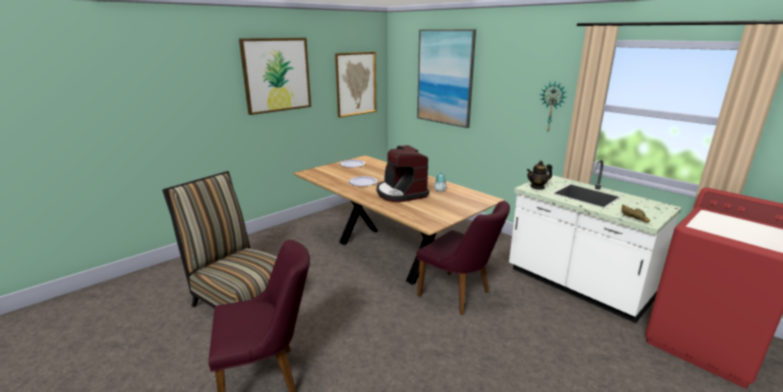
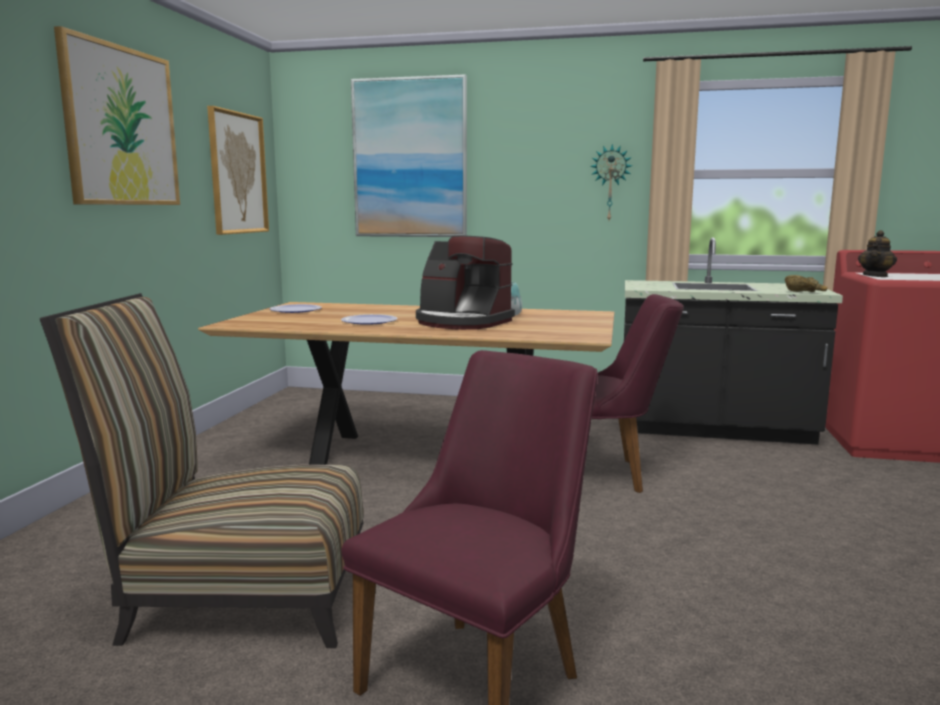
camera: 35 degrees left, 10 degrees down
white counter [509,159,682,323] -> black counter [624,237,843,445]
teapot [527,161,552,190] -> teapot moved to [858,230,897,277]

